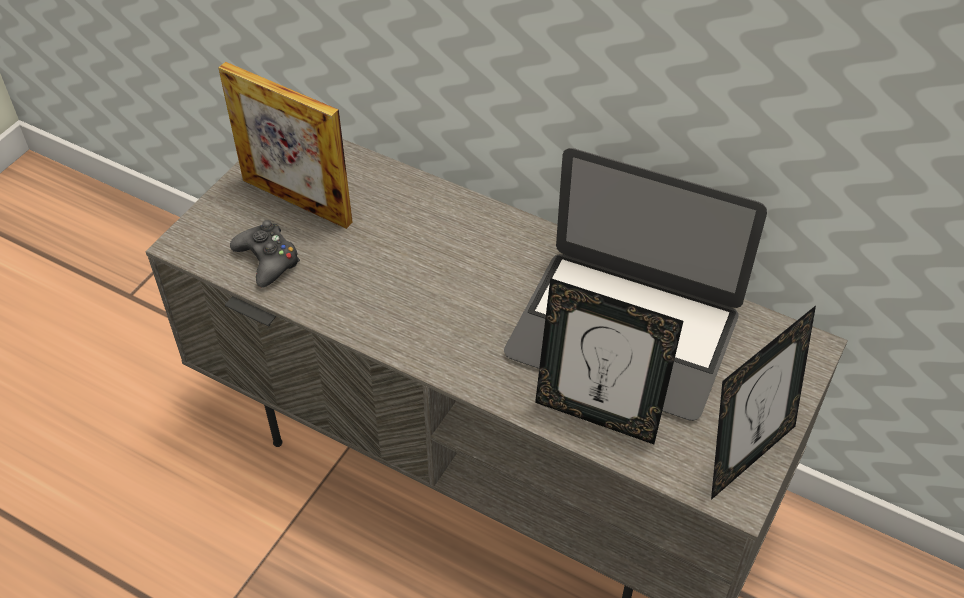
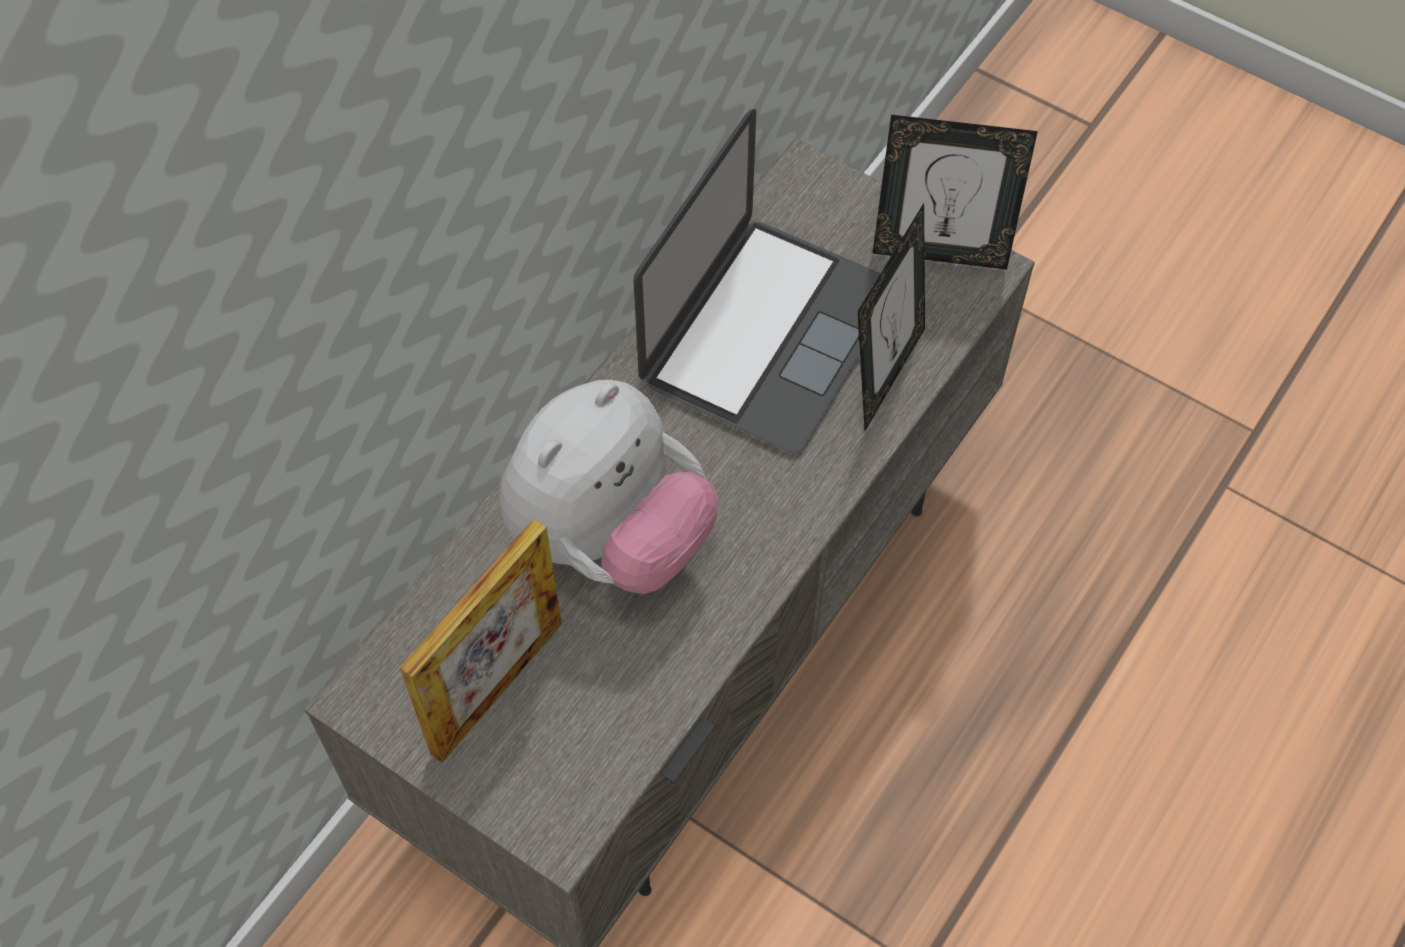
camera: 85 degrees left, 10 degrees up
black game controller [230,220,300,288] -> none
picture frame [711,305,816,500] -> picture frame turned 135 degrees clockwise [873,115,1038,270]
none -> plush toy [500,380,719,594]

